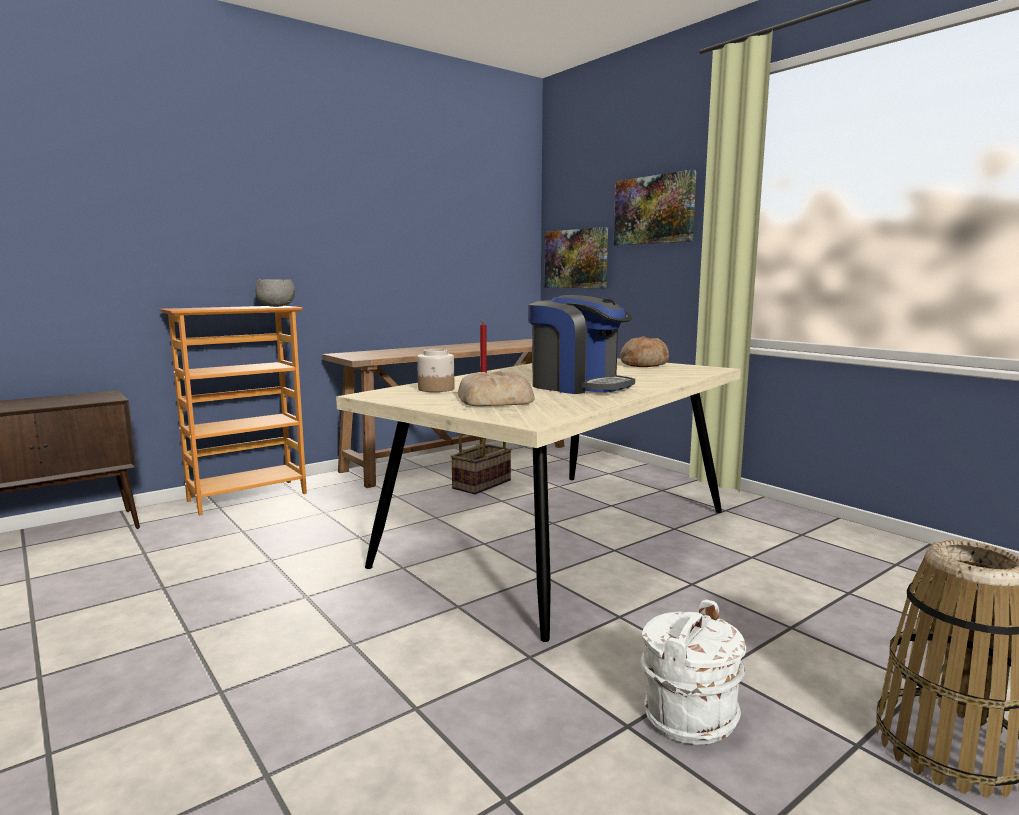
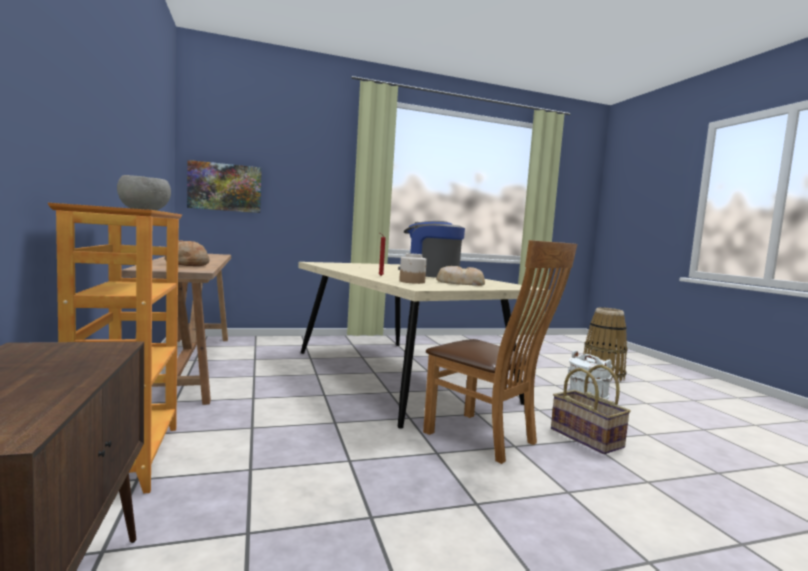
camera: 70 degrees left, 5 degrees down
basket [451,433,512,494] -> basket moved to [551,365,631,454]
coffee machine [528,295,635,394] -> coffee machine turned 120 degrees counterclockwise [398,221,465,278]
picture [614,169,697,245] -> none
bread [620,336,669,367] -> bread moved to [165,240,209,266]
none -> brown chair [423,240,577,464]

